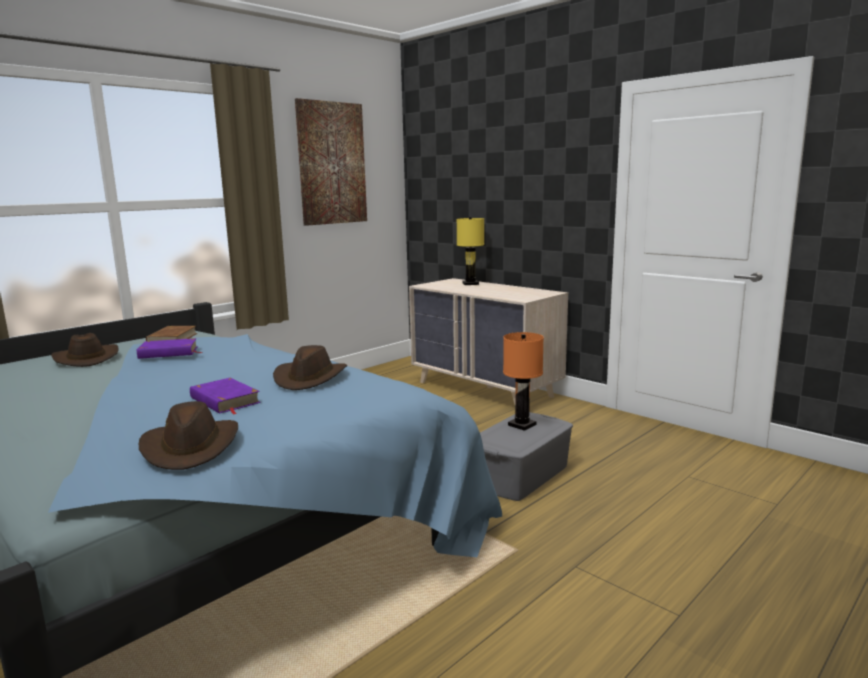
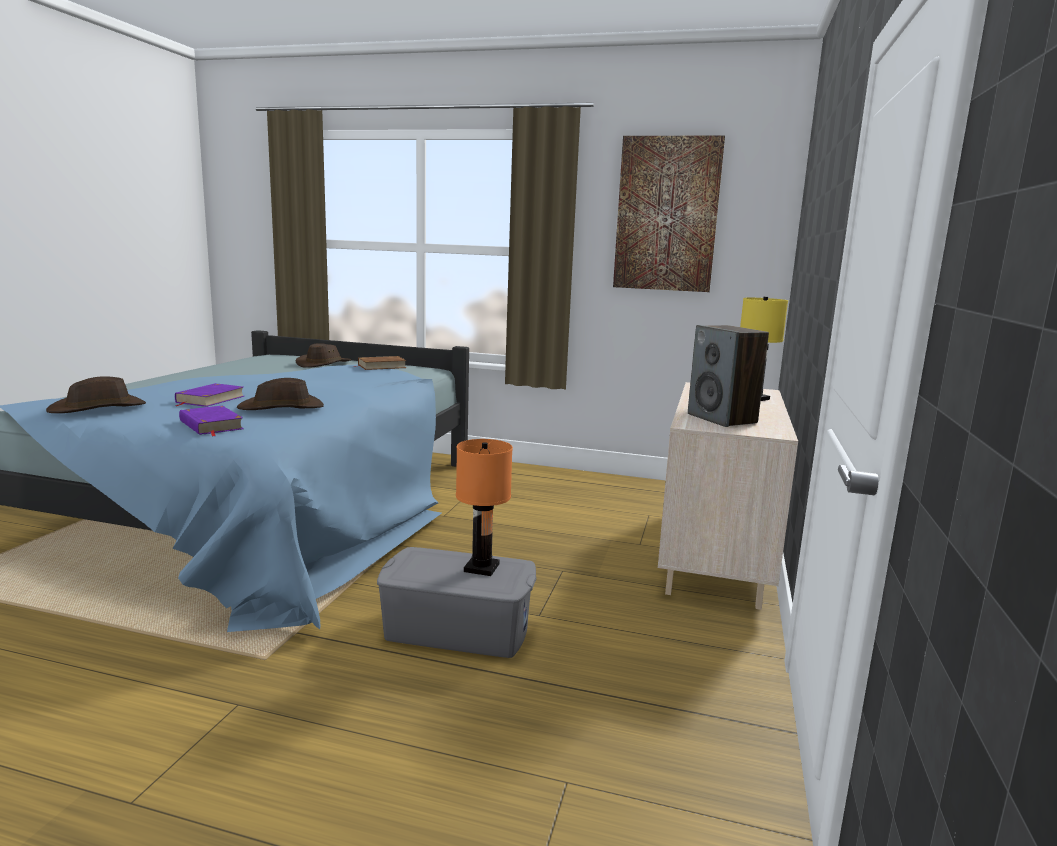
camera: 60 degrees right, 0 degrees up
purple book [137,338,203,359] -> purple book moved to [179,406,244,436]
none -> speaker [688,325,769,427]

